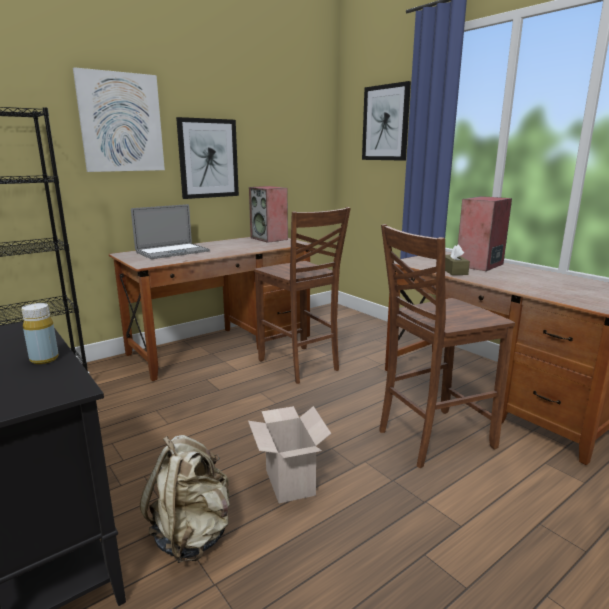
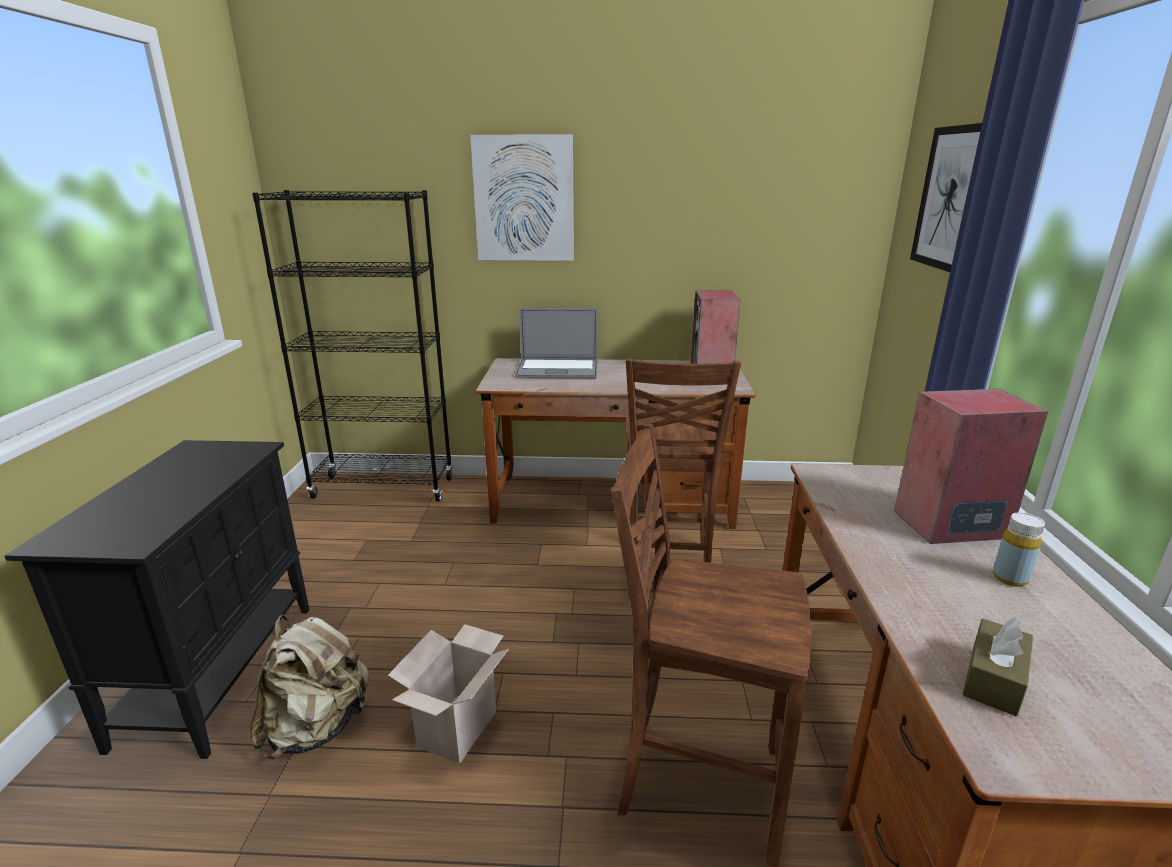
camera: 40 degrees right, 5 degrees up
yellow bottle [21,303,59,364] -> yellow bottle moved to [993,512,1045,587]
picture [176,117,239,199] -> none
brown tissue box [445,245,470,275] -> brown tissue box moved to [962,617,1033,716]

